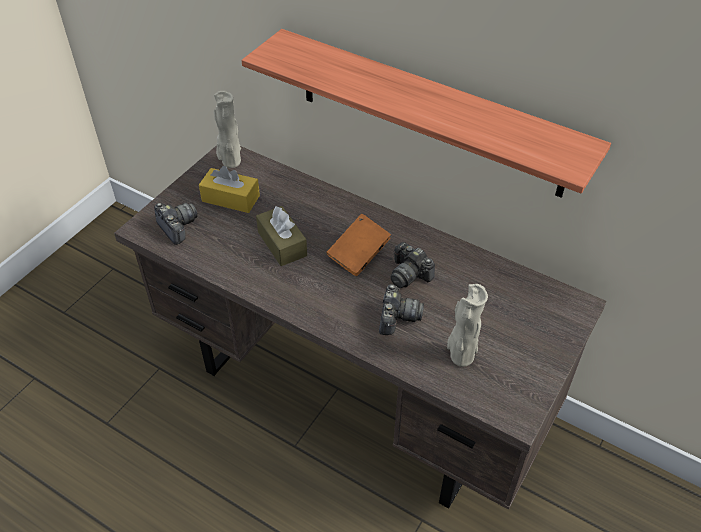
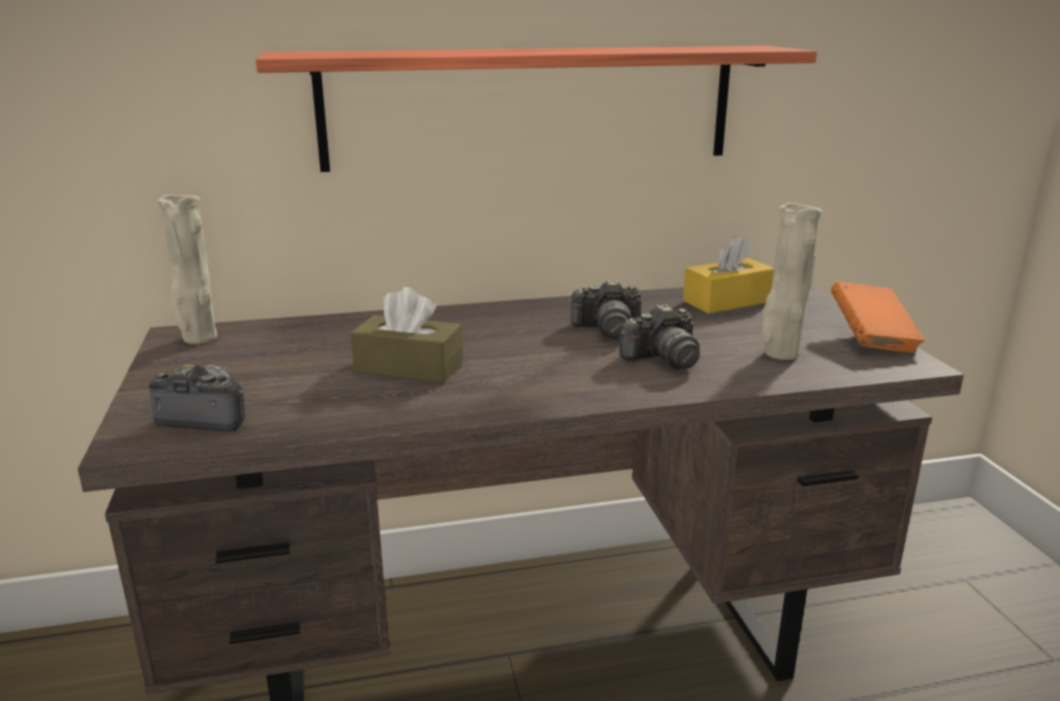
camera: 45 degrees left, 25 degrees down
yellow tissue box [199,166,260,213] -> yellow tissue box moved to [683,236,774,314]
orange book [326,214,391,276] -> orange book moved to [831,282,925,353]
camera [379,284,424,335] -> camera turned 105 degrees clockwise [619,304,700,370]

